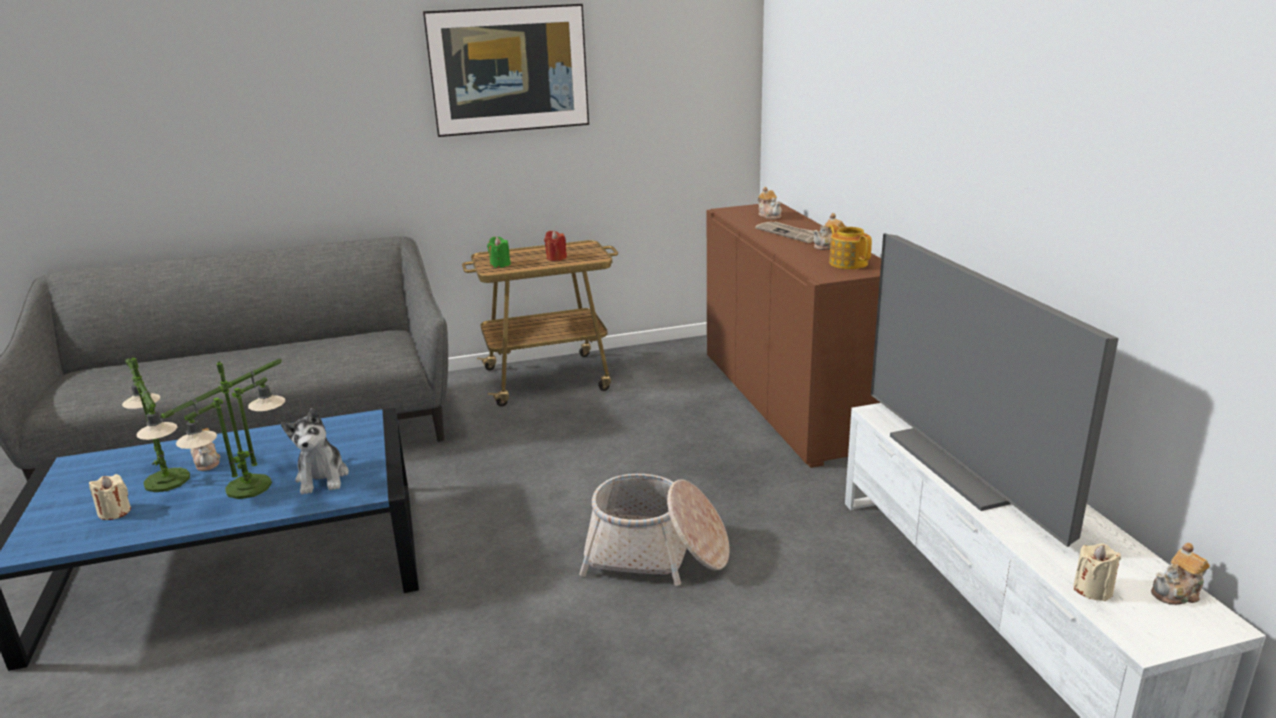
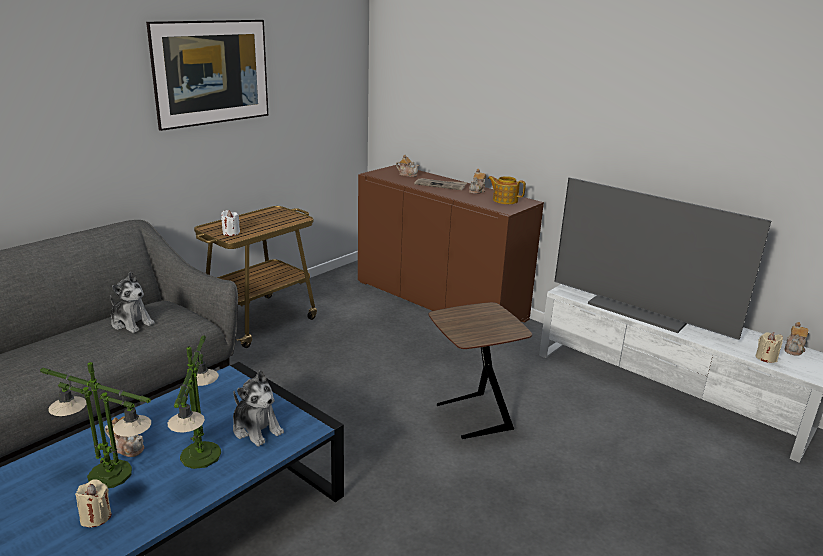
camera: 35 degrees left, 0 degrees up
green candle [487,237,511,268] -> white candle [221,210,240,236]
red candle [544,230,567,261] -> none
basket [579,474,730,586] -> brown side table [429,302,532,439]
none -> plush toy [110,272,155,333]

